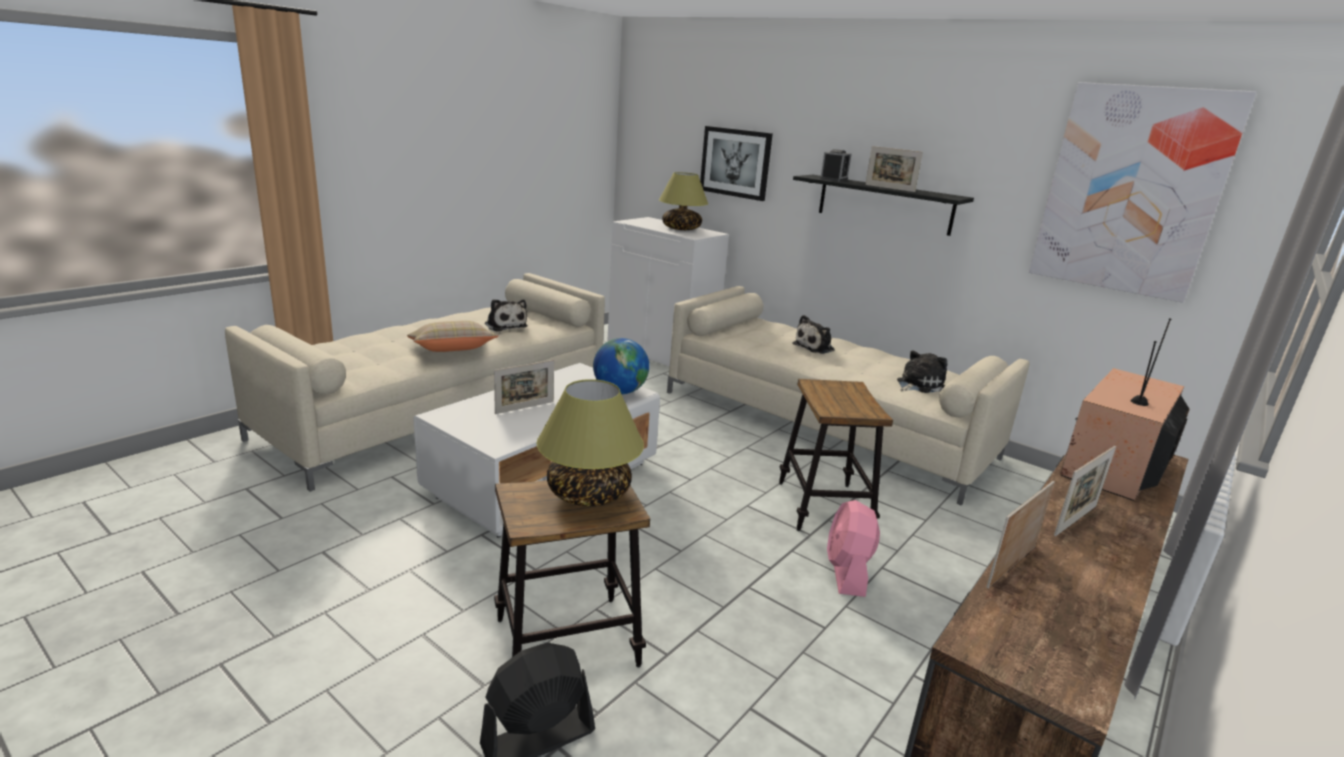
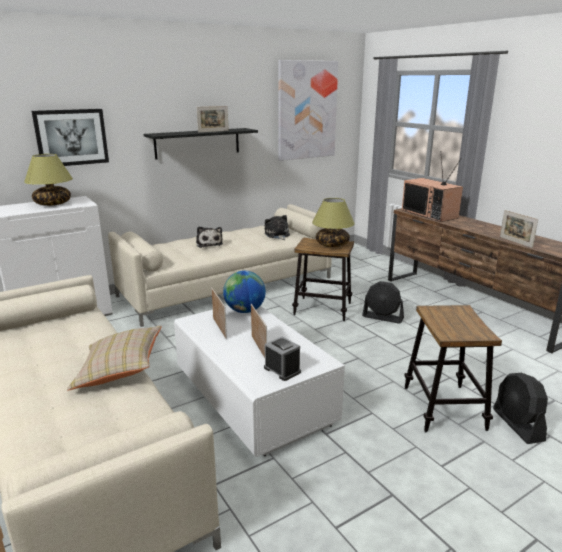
camera: 70 degrees left, 0 degrees up
plush toy [485,299,528,332] -> none
table lamp [537,379,644,506] -> table lamp moved to [312,198,355,247]
alarm clock [820,149,852,182] -> alarm clock moved to [264,336,301,381]
pink fan [827,500,880,597] -> black fan [362,281,404,324]
picture frame [1054,446,1116,536] -> picture frame moved to [211,288,227,339]

